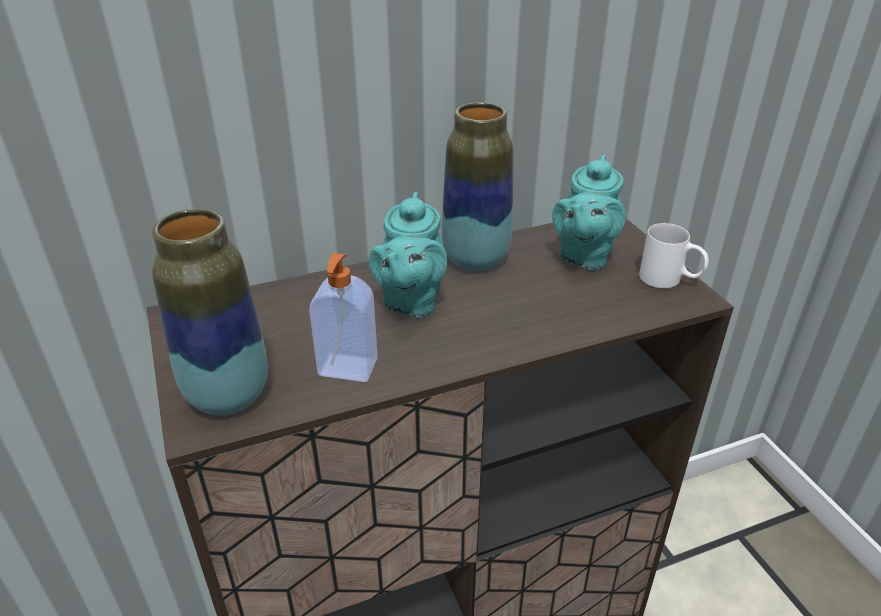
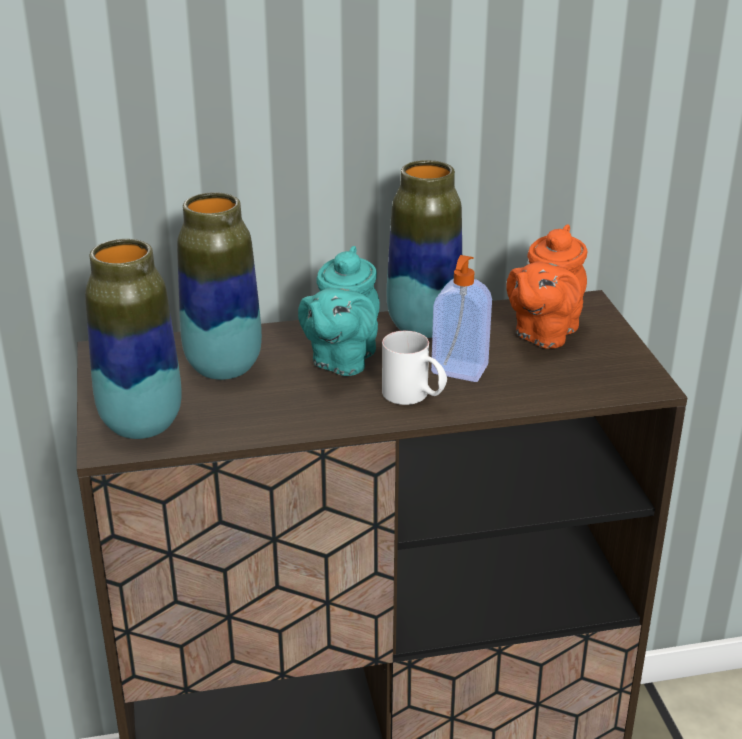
camera: 10 degrees right, 5 degrees down
soap dispenser [309,253,378,382] -> soap dispenser moved to [431,255,492,382]
turquoise teapot [552,155,626,271] -> orange teapot [506,224,587,349]
white mug [639,223,709,288] -> white mug moved to [382,331,447,405]
none -> vase [177,192,262,380]

